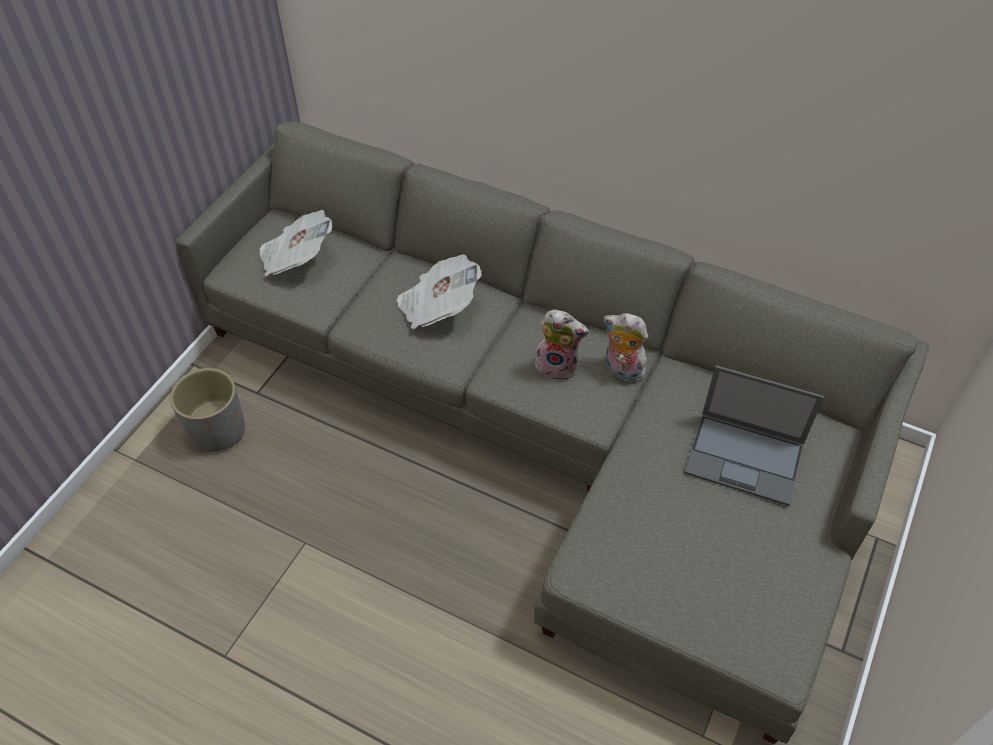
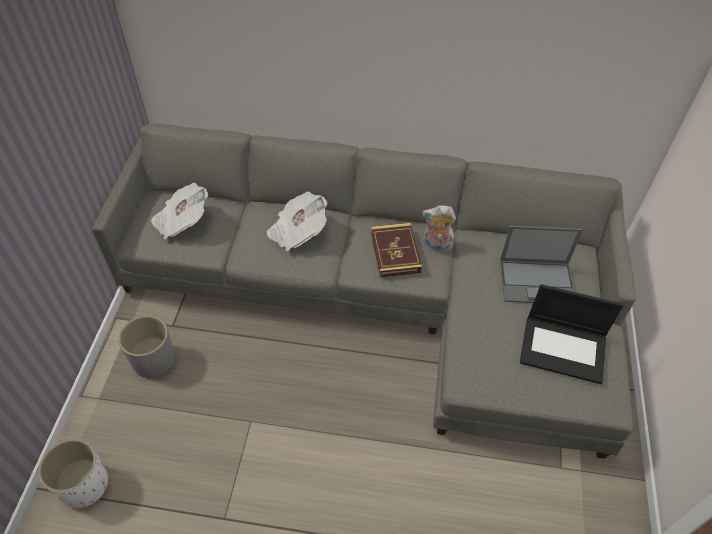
camera: 20 degrees left, 0 degrees up
plush toy [535,309,589,381] -> book [371,223,422,277]
none -> white planter [38,439,108,508]
none -> laptop [520,284,623,384]

